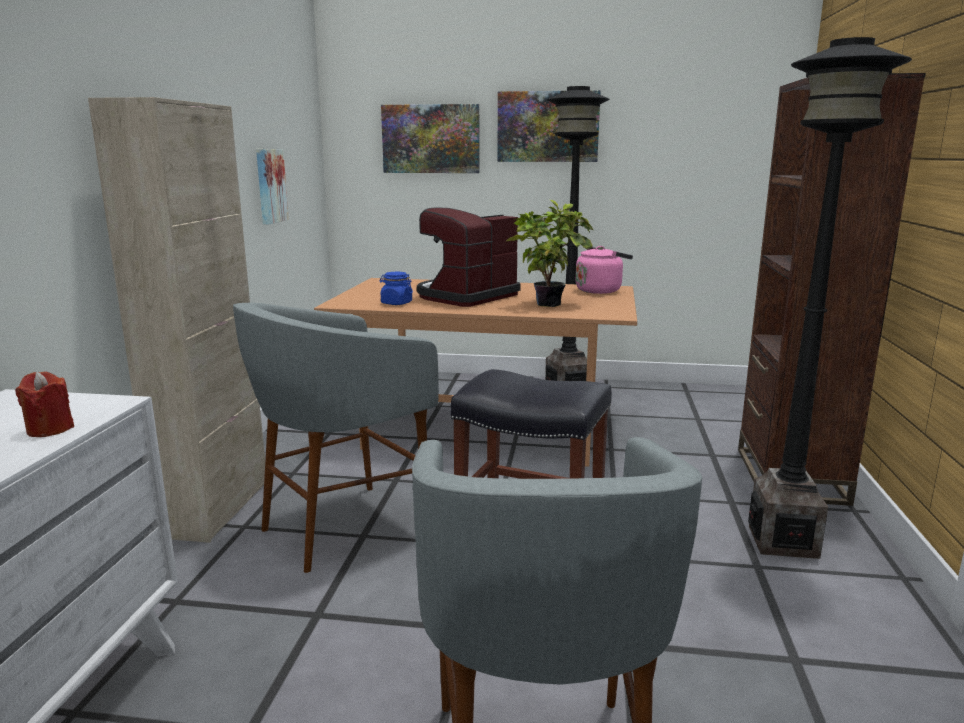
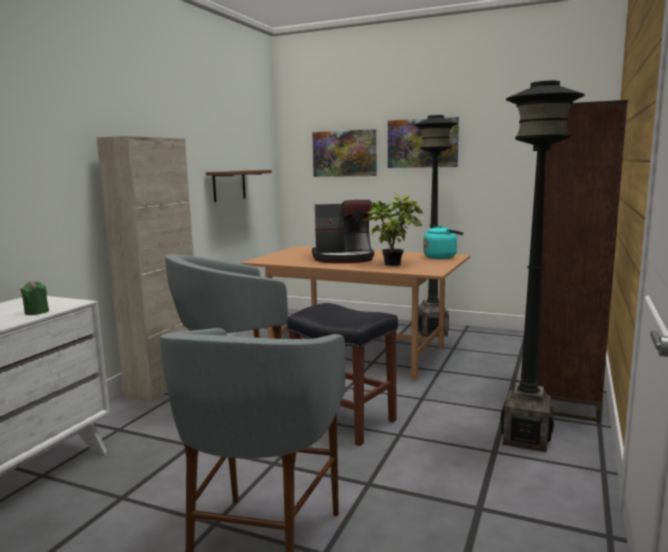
camera: 15 degrees right, 5 degrees down
red candle [15,372,74,437] -> green candle [21,281,49,315]
picture [256,149,289,224] -> brown shelf [206,170,272,202]
blue jar [379,272,413,305] -> none
coffee machine [417,207,520,307] -> coffee machine turned 150 degrees counterclockwise [312,200,374,263]
pink kettle [575,246,633,294] -> turquoise kettle [423,225,464,259]

